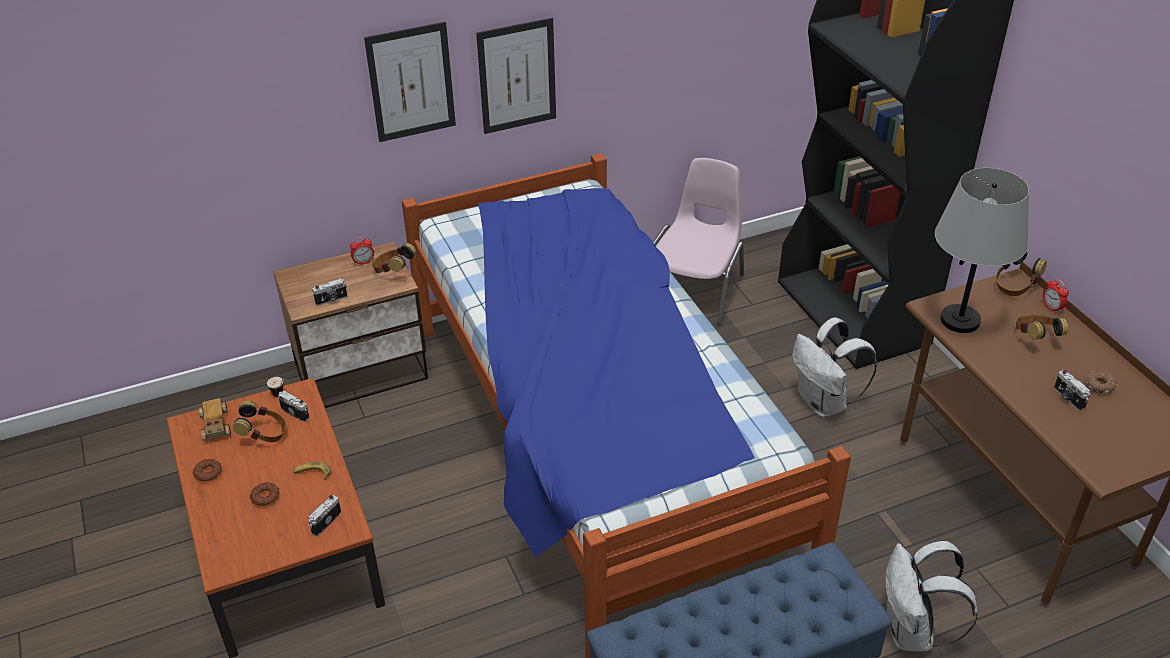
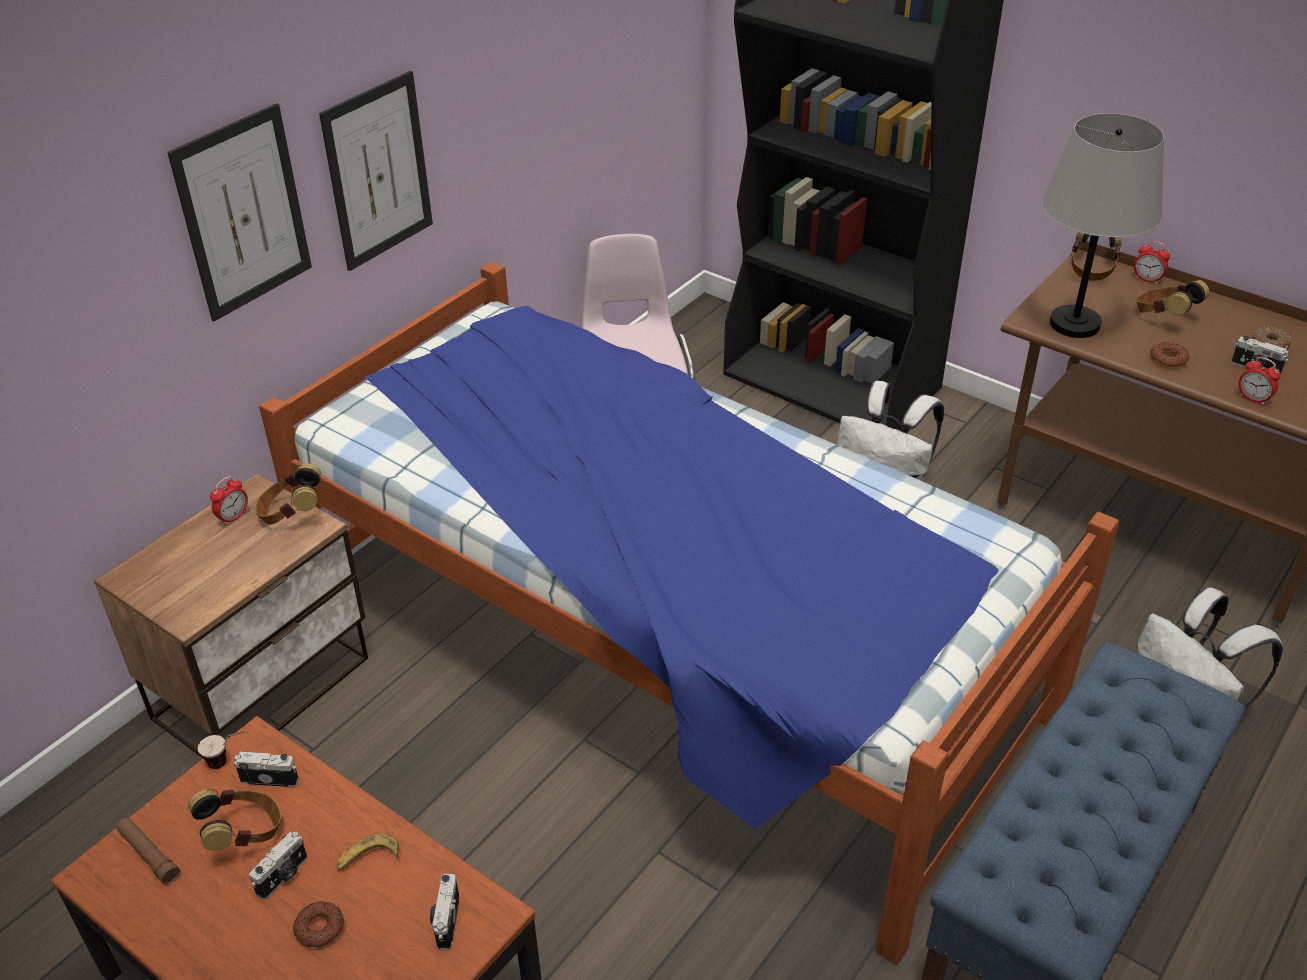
camera: 30 degrees left, 0 degrees up
donut [193,459,222,482] -> donut moved to [1150,342,1189,368]
toy car [198,398,231,441] -> brown flashlight [116,818,180,885]
camera [312,279,347,306] -> camera moved to [249,832,307,900]
none -> alarm clock [1239,357,1281,405]

